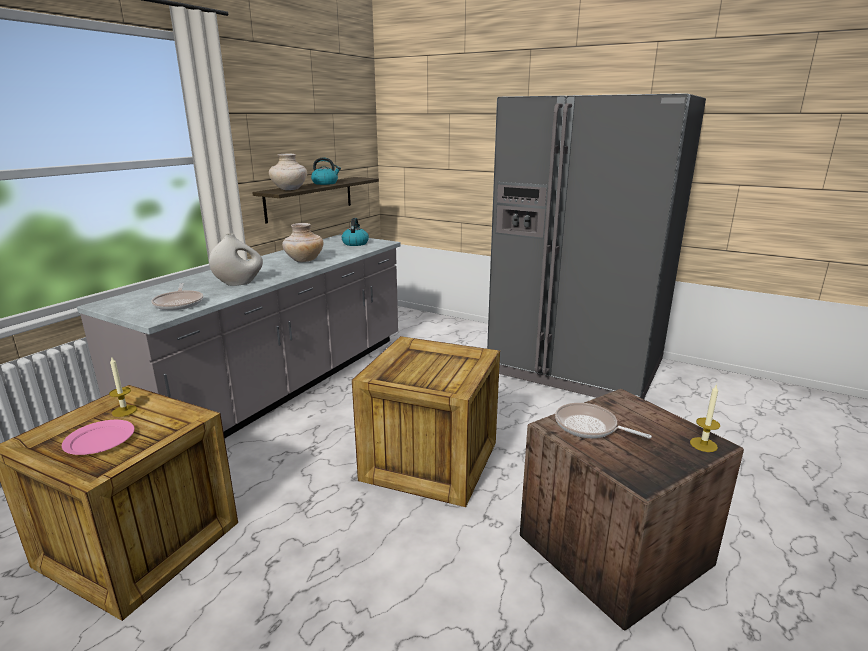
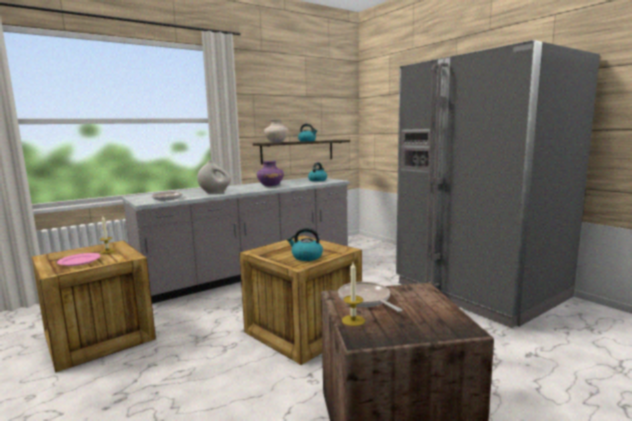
camera: 25 degrees right, 10 degrees down
beige vase [282,223,323,262] -> purple vase [257,161,284,187]
candle [690,384,720,452] -> candle moved to [342,262,365,326]
none -> kettle [287,228,323,261]

